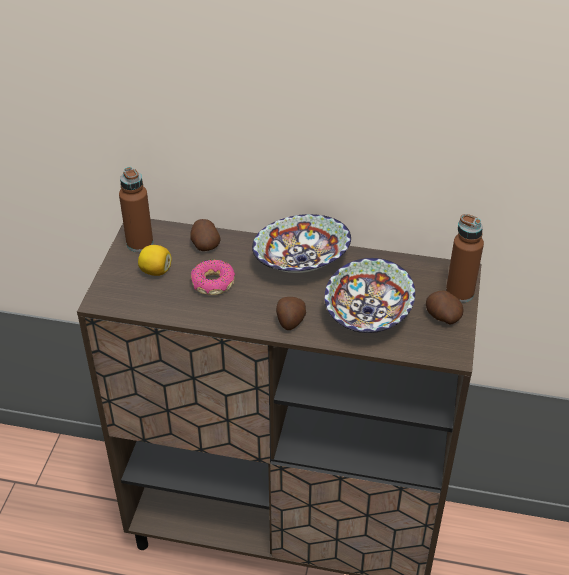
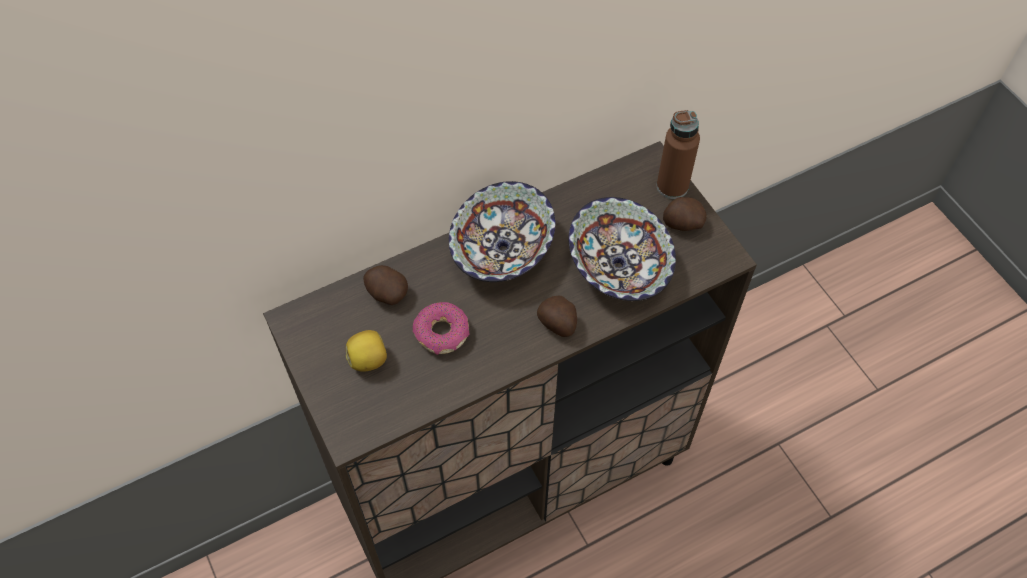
camera: 40 degrees left, 15 degrees up
brown bottle [119,167,153,252] -> none

